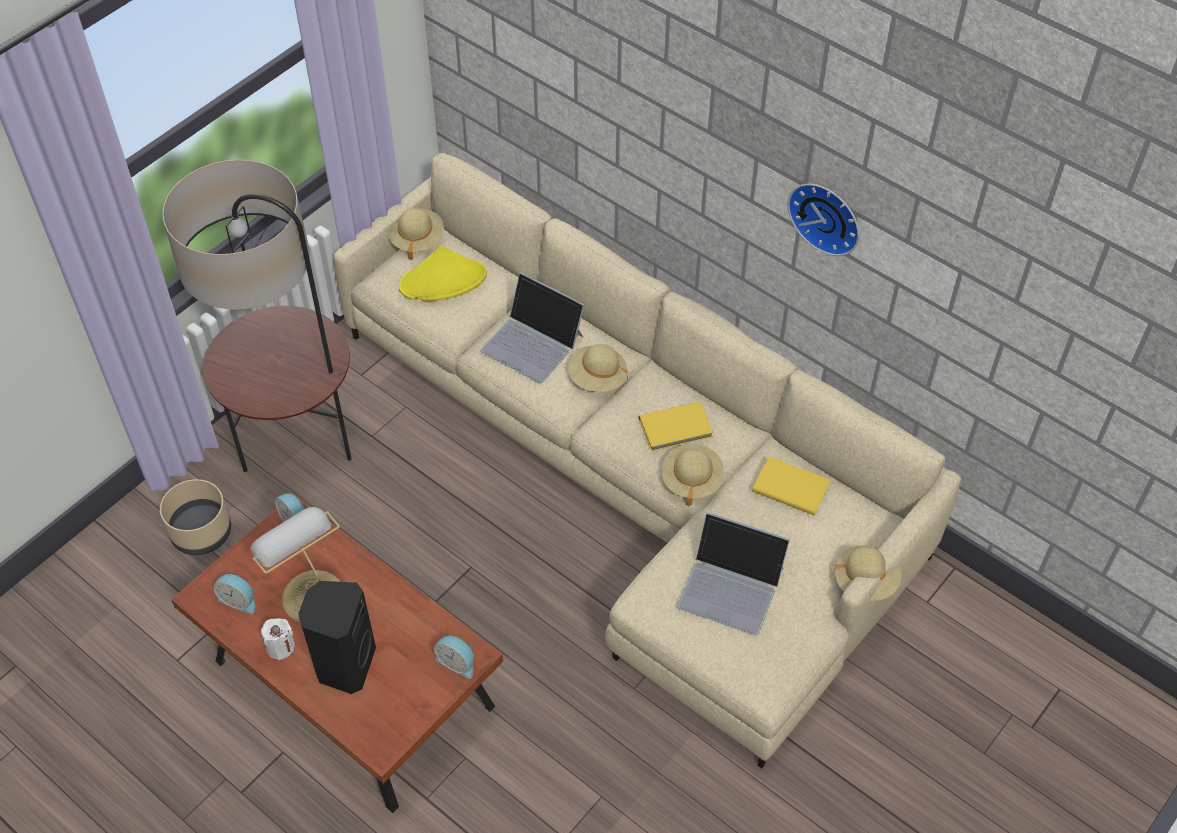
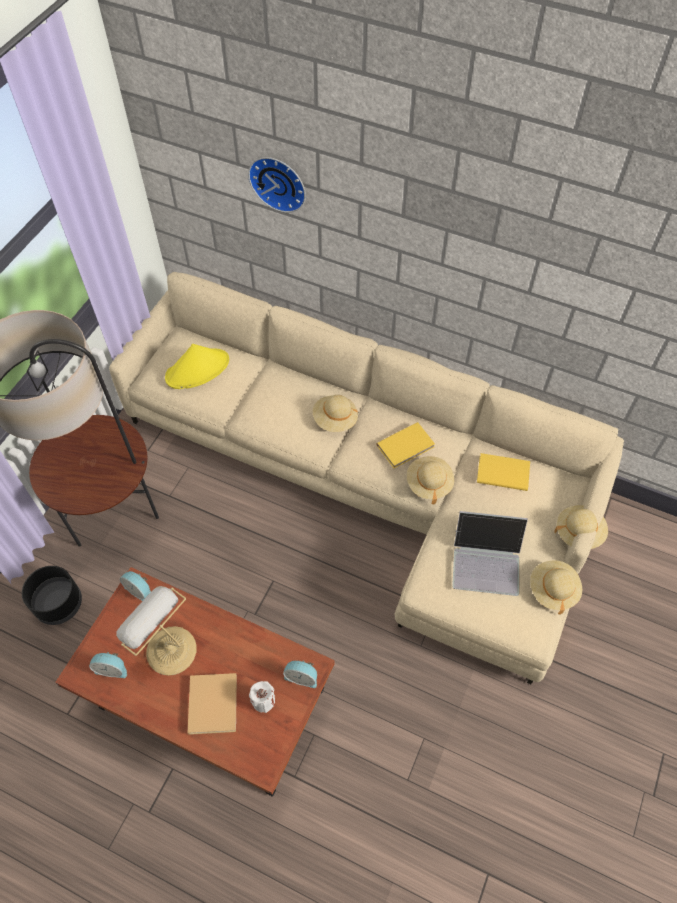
camera: 15 degrees left, 5 degrees up
beige planter [160,479,231,555] -> black planter [22,566,82,625]
white candle [261,618,295,660] -> white candle moved to [249,681,275,713]
black speaker [298,581,376,694] -> beige book [188,673,237,735]
beige hat [389,208,444,260] -> beige hat moved to [530,560,582,615]
laptop [480,272,585,383] -> none
wall clock [788,184,859,256] -> wall clock moved to [248,157,306,213]

